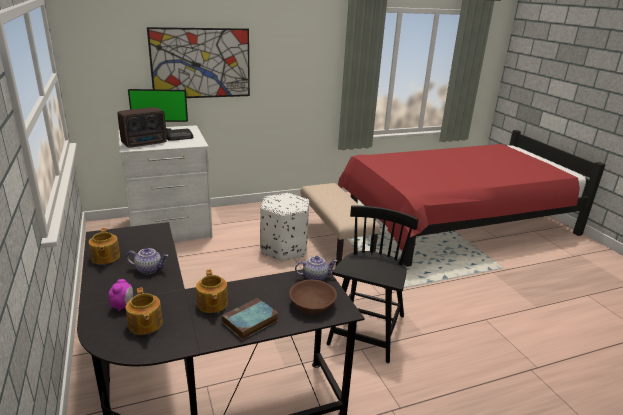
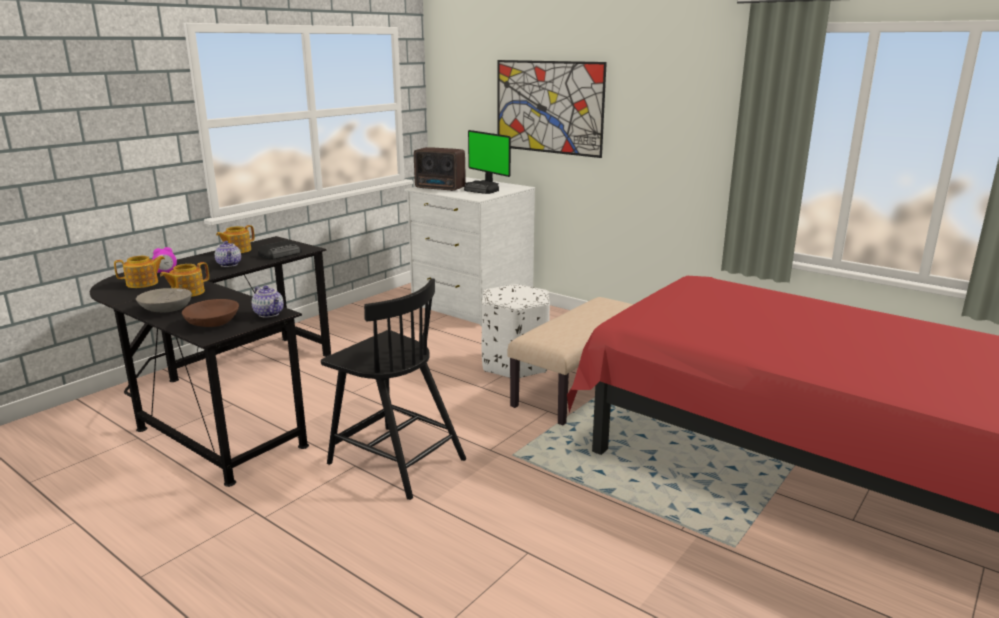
camera: 60 degrees right, 5 degrees down
teapot [126,287,163,335] -> teapot turned 150 degrees counterclockwise [114,256,165,288]
book [222,298,278,340] -> grey bowl [136,288,192,312]
black chair [327,205,419,363] -> black chair turned 45 degrees clockwise [321,278,466,500]
none -> radio [258,240,302,260]

